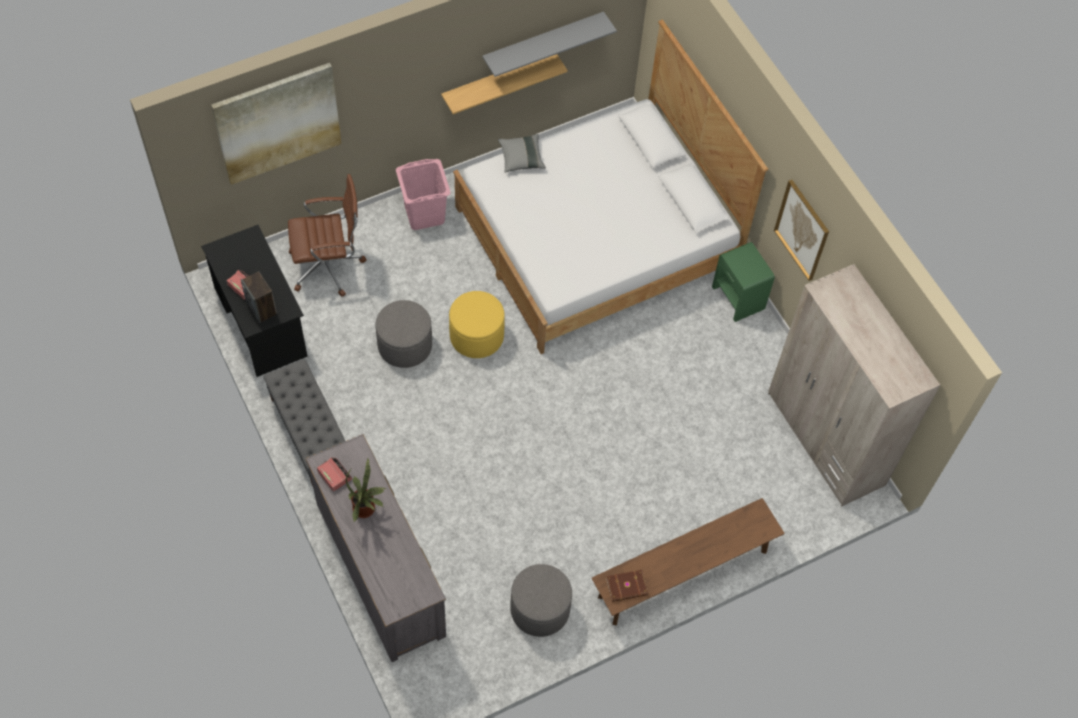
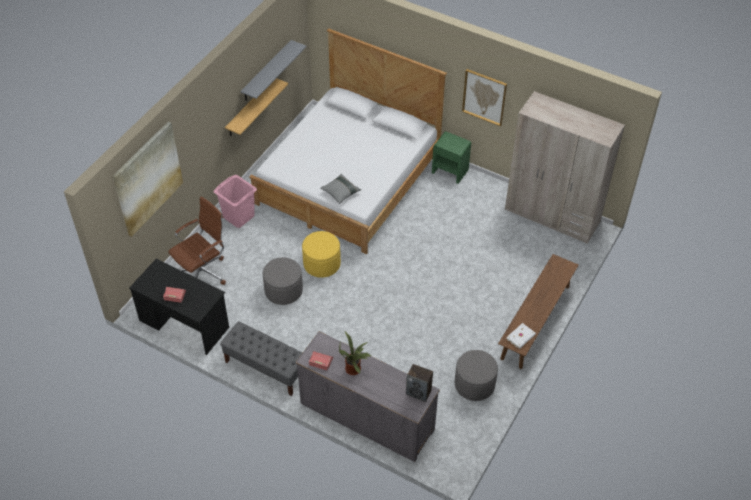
camera: 30 degrees left, 10 degrees down
speaker [241,271,277,323] -> speaker moved to [406,364,433,402]
grey pillow [498,134,546,172] -> grey pillow moved to [320,174,361,204]
brown book [606,570,648,602] -> white book [506,323,536,349]

